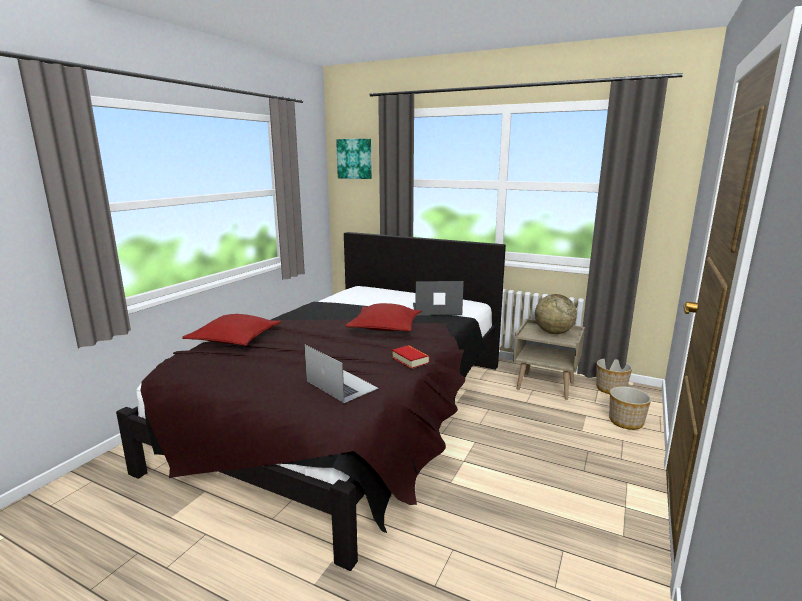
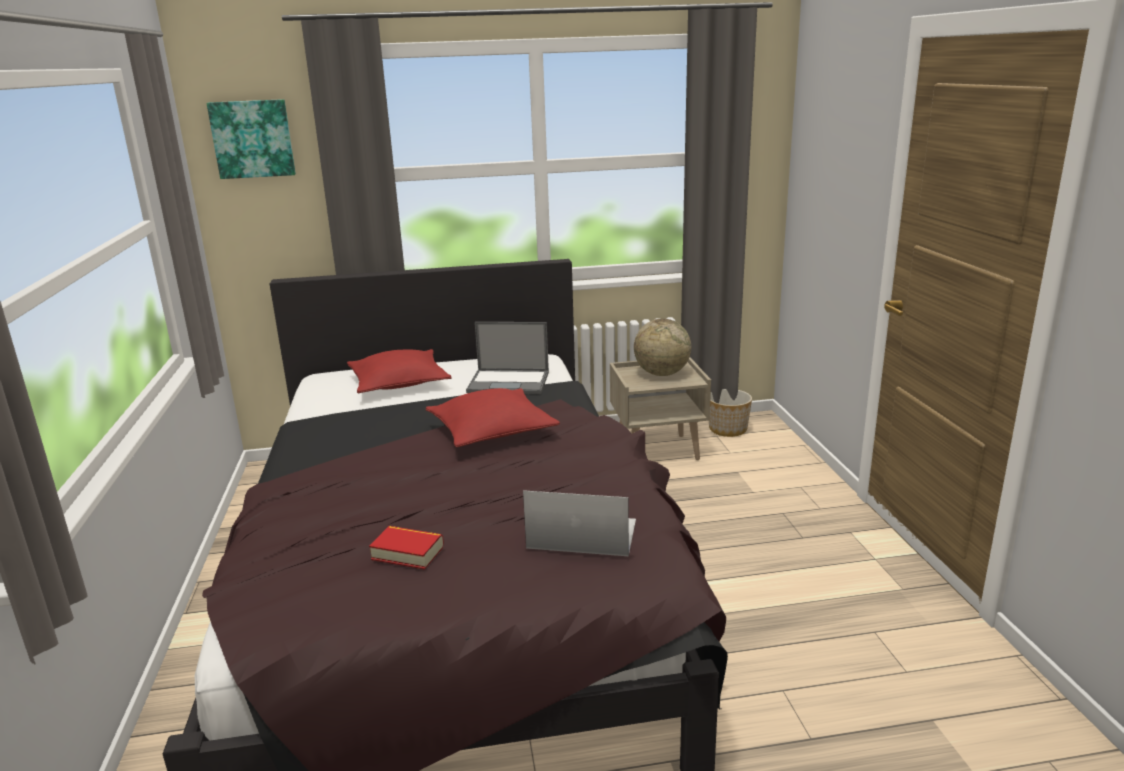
camera: 35 degrees left, 5 degrees up
red pillow [182,314,281,346] -> red pillow moved to [347,349,452,393]
book [392,345,430,369] -> book moved to [369,526,444,570]
laptop [413,281,464,316] -> laptop turned 135 degrees counterclockwise [466,322,549,394]
planter [609,386,651,430] -> none

